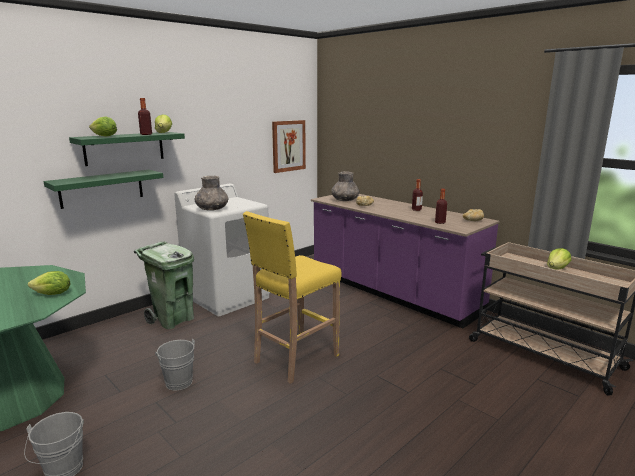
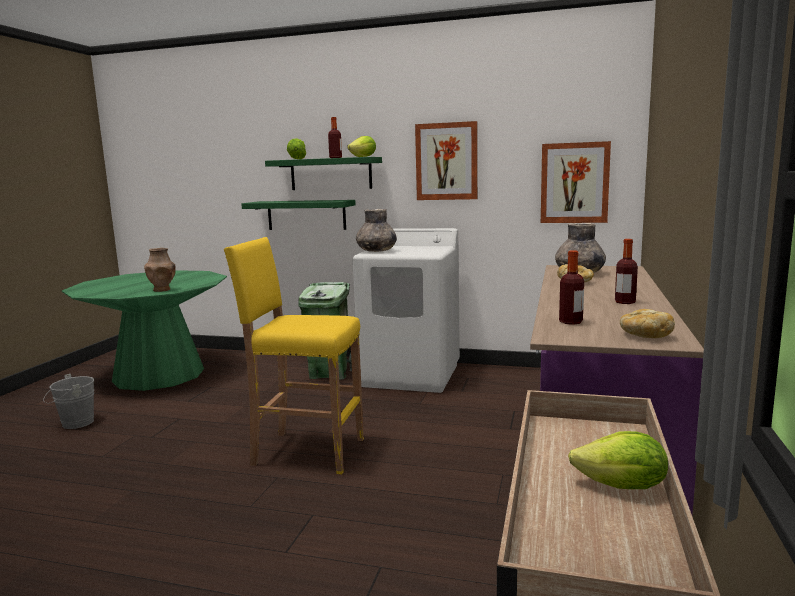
camera: 60 degrees right, 5 degrees down
lettuce [28,271,71,295] -> brown vase [144,248,175,292]
grey bucket [155,339,195,391] -> none
none -> picture [415,121,478,200]

